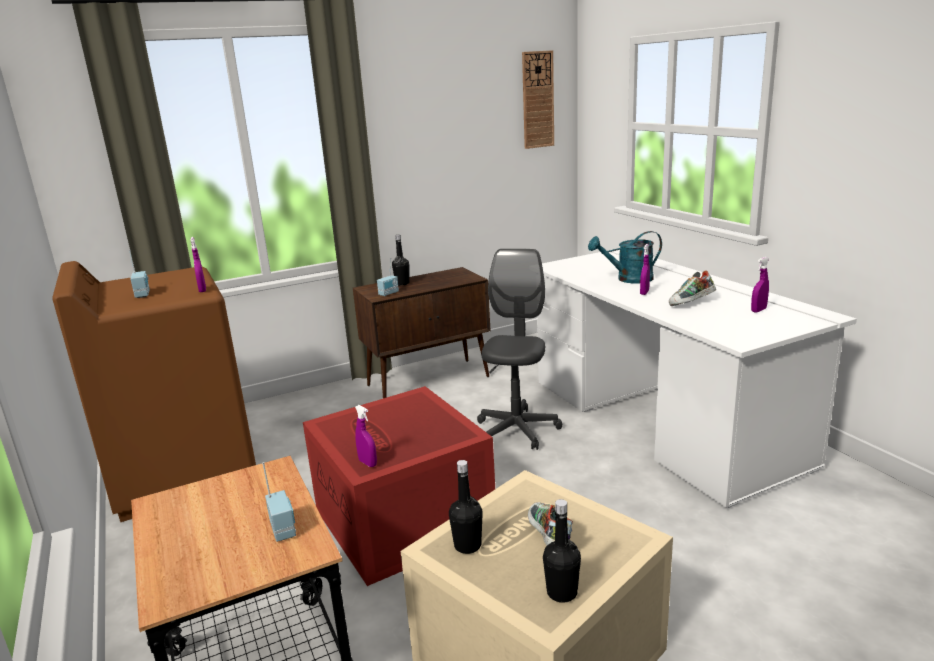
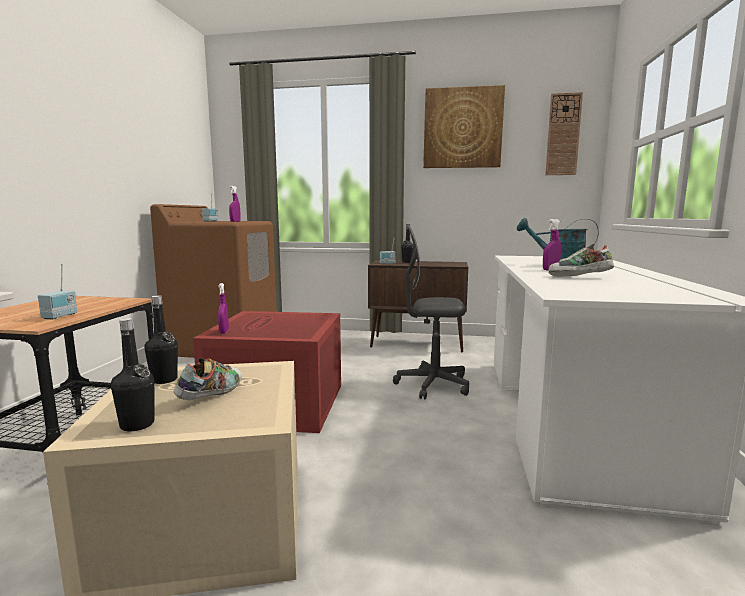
camera: 35 degrees right, 10 degrees down
grey office chair [477,249,562,450] -> grey office chair turned 135 degrees counterclockwise [393,225,469,399]
purple spray bottle [751,257,769,313] -> none
none -> picture [423,85,505,168]

